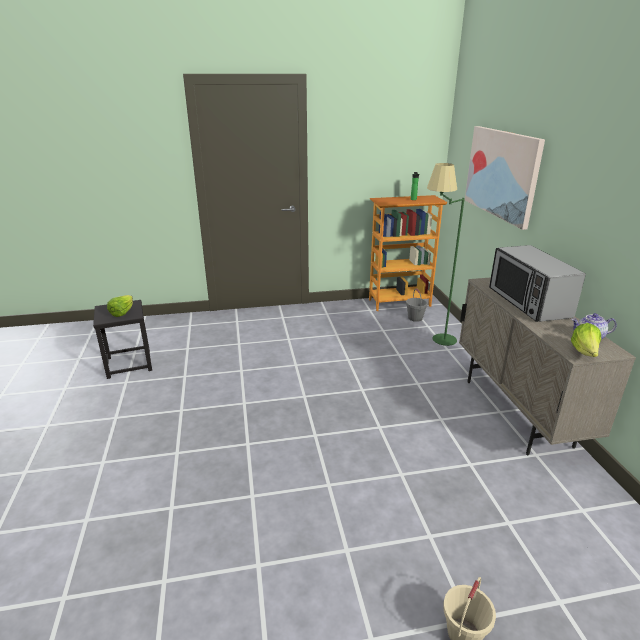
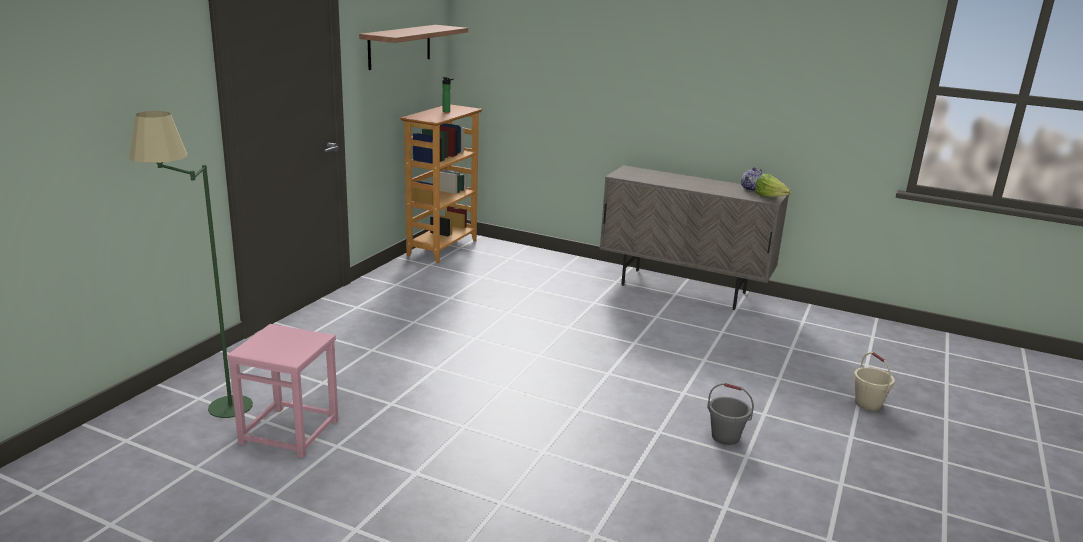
camera: 55 degrees left, 5 degrees down
black stool [93,300,152,379] -> pink stool [227,324,339,458]
lettuce [107,295,133,317] -> none
grey bucket [406,289,428,322] -> grey bucket moved to [707,383,754,445]
green floor lamp [427,163,465,346] -> green floor lamp moved to [129,111,253,418]
picture [465,126,545,230] -> none
microwave [489,245,586,322] -> none
none -> shelf [359,25,468,70]

